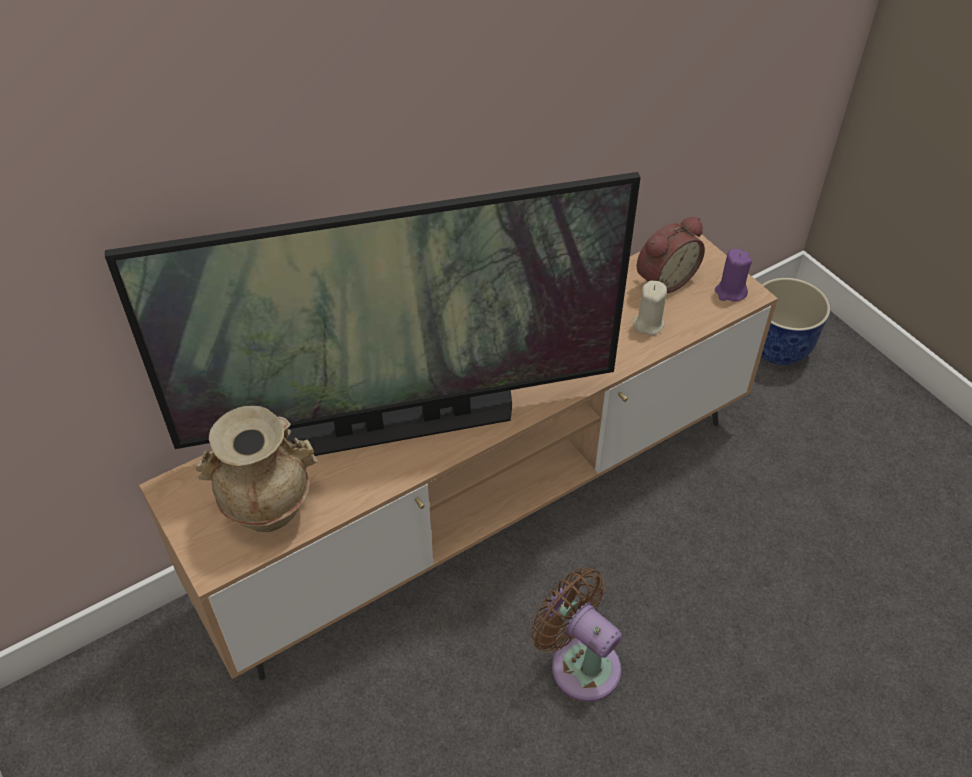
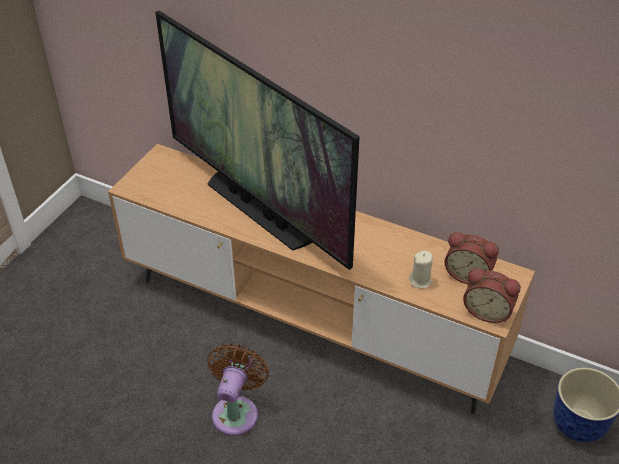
camera: 60 degrees right, 5 degrees down
beige vase [196,406,318,532] -> none
purple candle [715,249,752,302] -> alarm clock [463,268,521,323]

